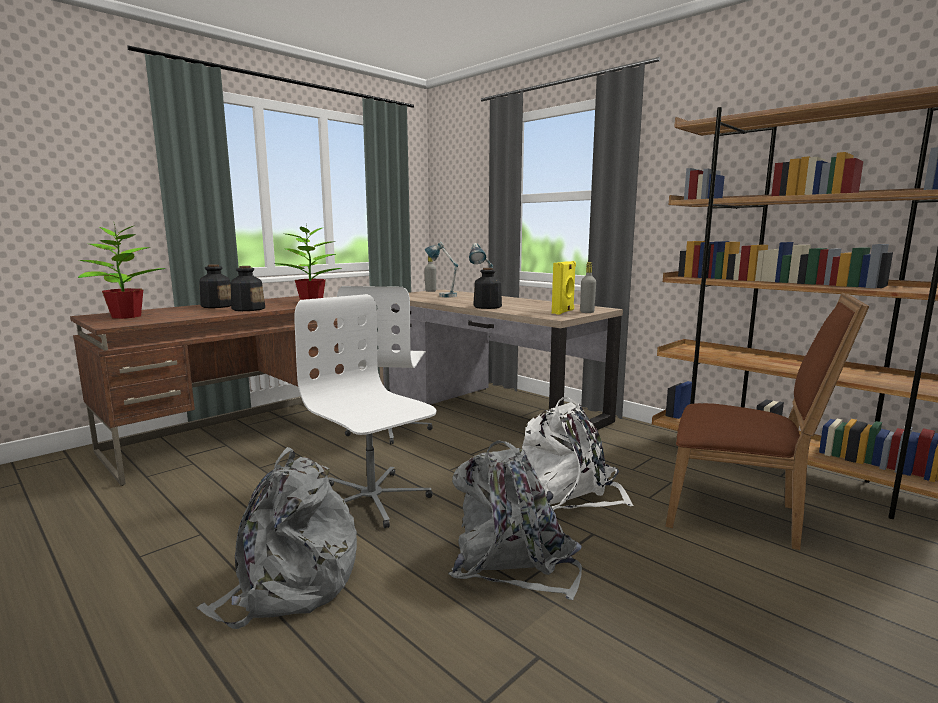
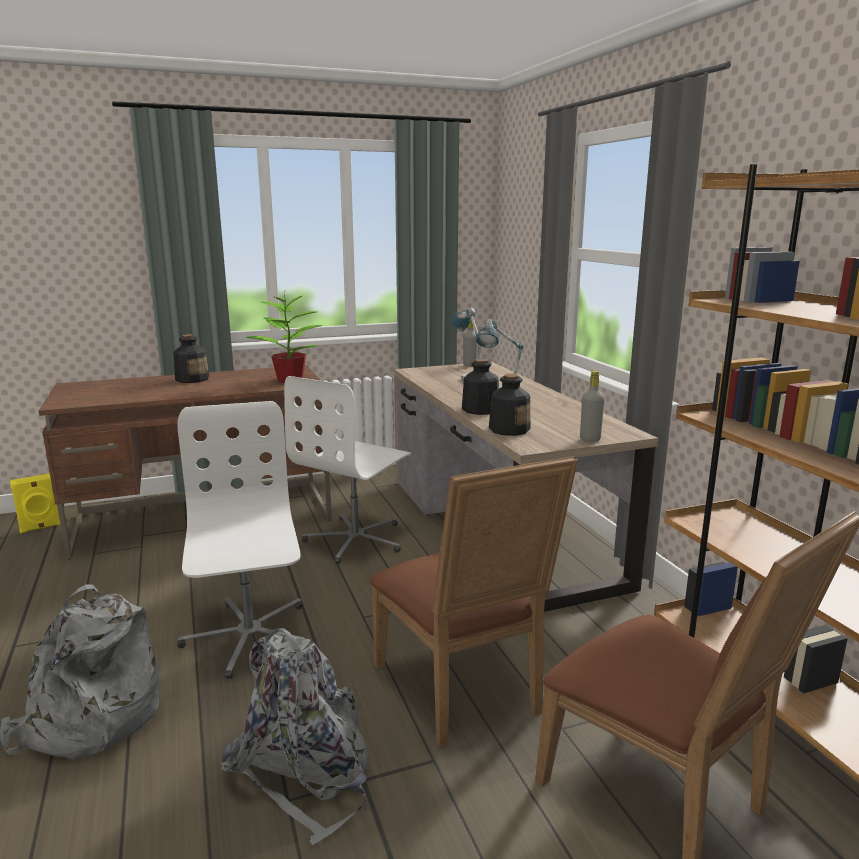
camera: 25 degrees right, 5 degrees up
potted plant [78,221,166,319] -> none
bottle [230,266,265,311] -> bottle moved to [489,374,530,436]
white backpack [522,397,634,510] -> brown chair [370,456,578,747]
yellow speaker [552,261,576,315] -> yellow speaker moved to [10,473,60,533]

